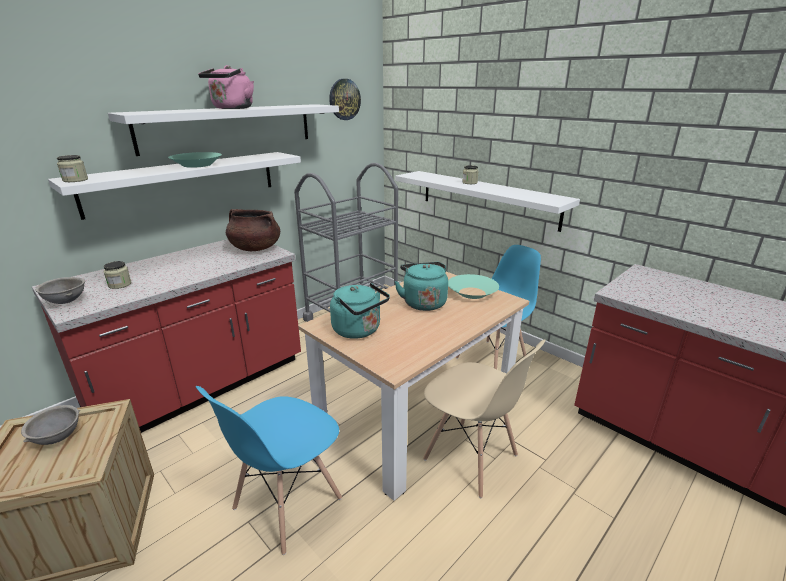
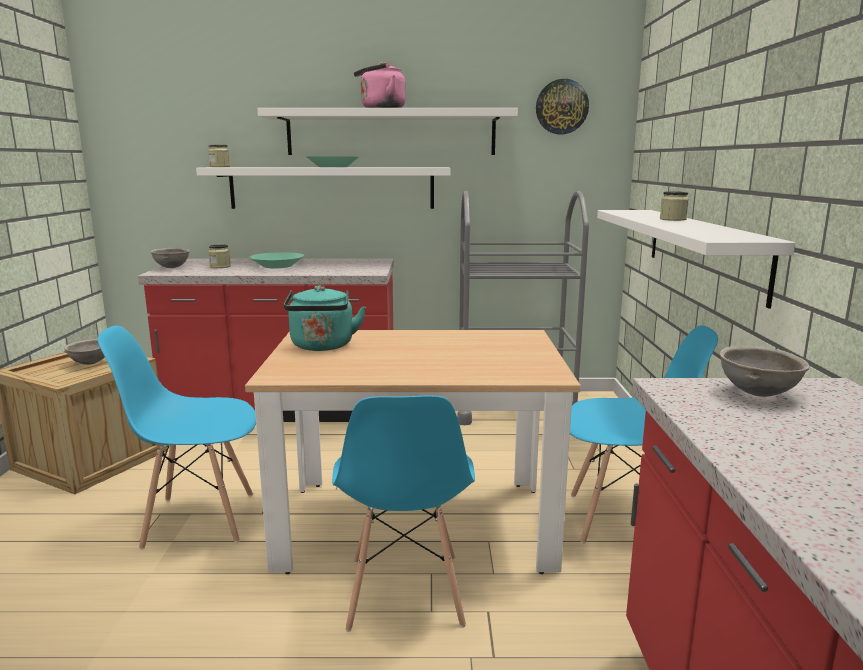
camera: 45 degrees right, 10 degrees down
brown cooking pot [226,209,280,251] -> none
turquoise kettle [395,262,448,311] -> none
beige chair [423,339,546,498] -> blue chair [332,395,475,632]
turquoise bowl [448,274,499,299] -> turquoise bowl moved to [249,252,304,268]
none -> grey bowl [720,346,810,397]

